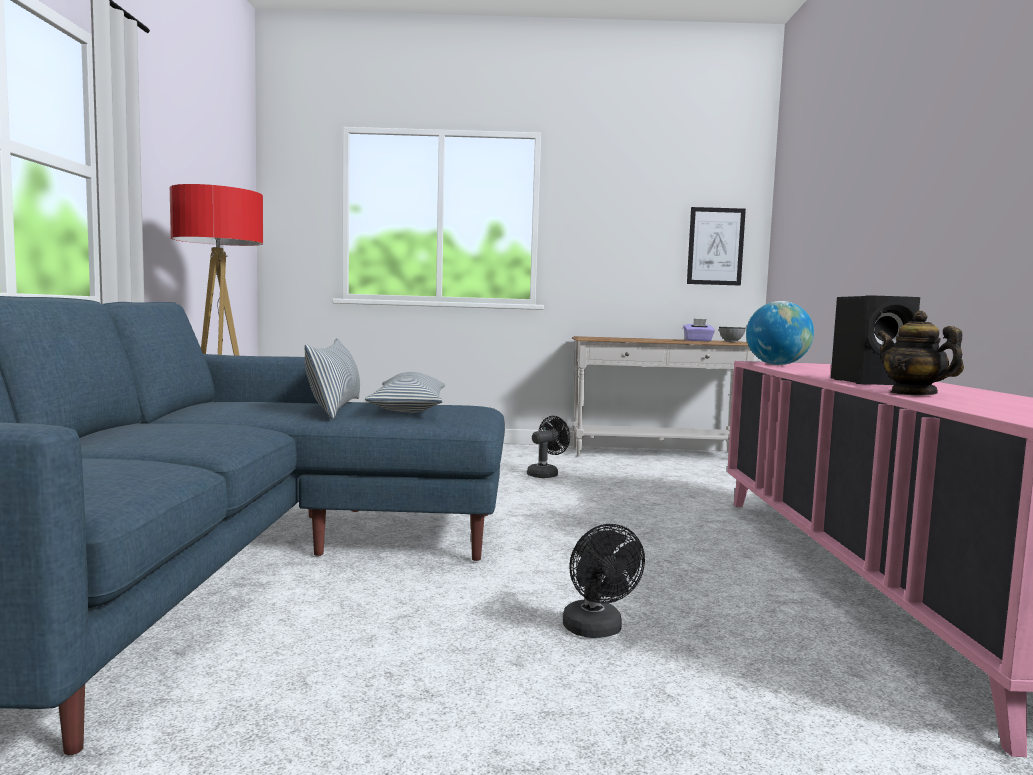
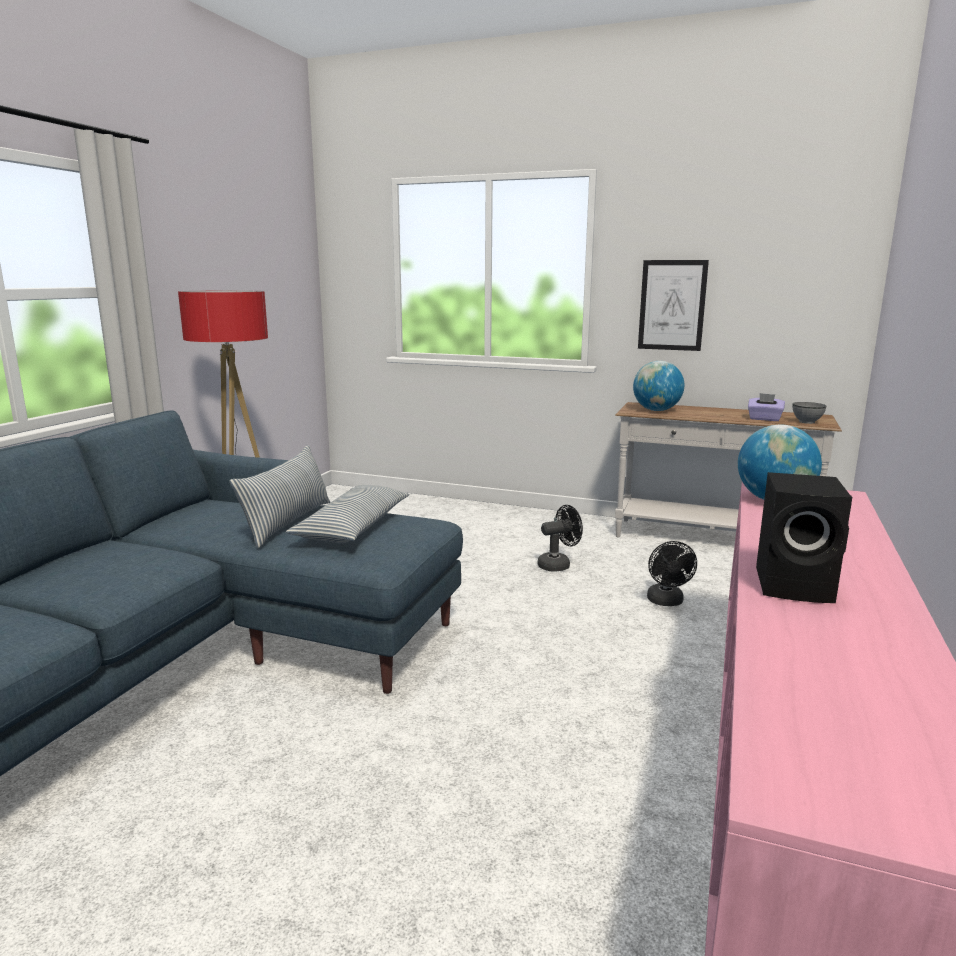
camera: 20 degrees right, 10 degrees up
black fan [563,524,645,638] -> black fan moved to [647,541,697,606]
picture [687,207,746,285] -> picture moved to [638,260,709,351]
teapot [877,311,964,395] -> none
none -> globe [633,361,684,411]

